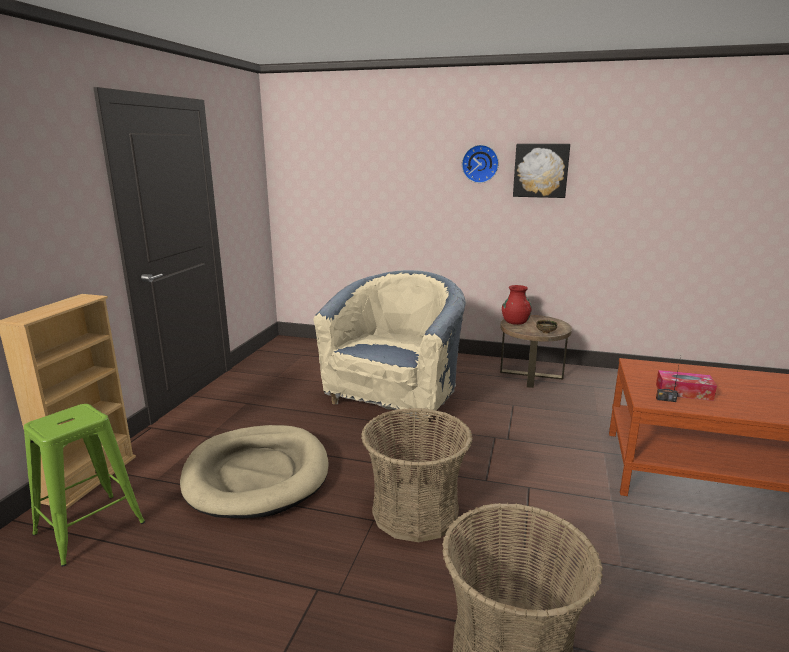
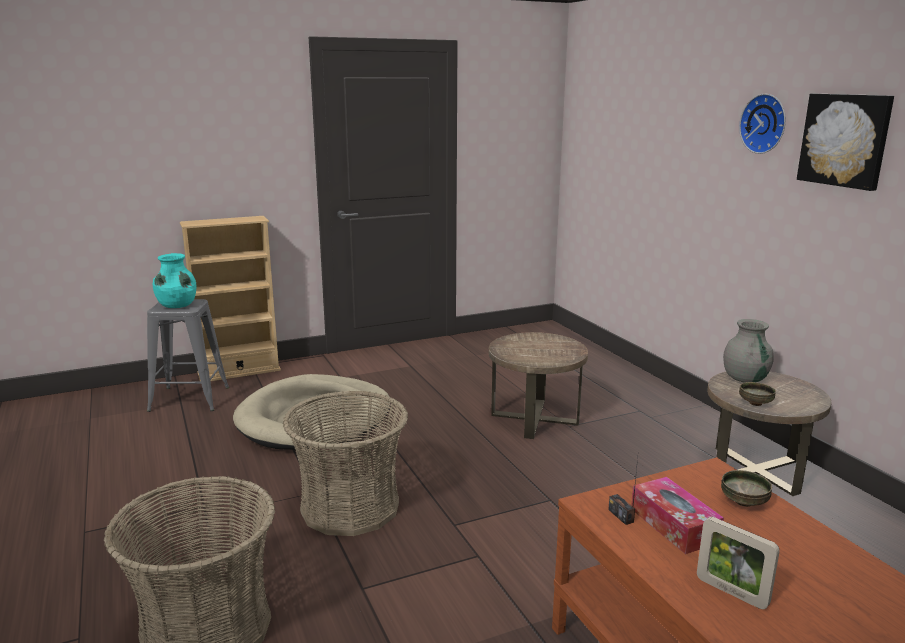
camera: 50 degrees right, 0 degrees up
green stool [24,404,145,567] -> grey stool [147,299,229,412]
beige armchair [314,270,466,424] -> brown side table [489,332,588,439]
red vase [502,285,532,325] -> grey vase [723,319,774,383]
none -> turquoise vase [153,253,196,308]
none -> picture frame [697,517,780,609]
none -> bowl [721,470,772,507]

